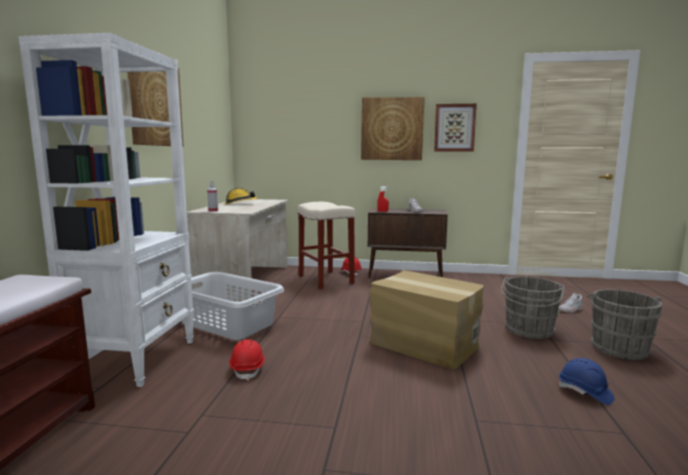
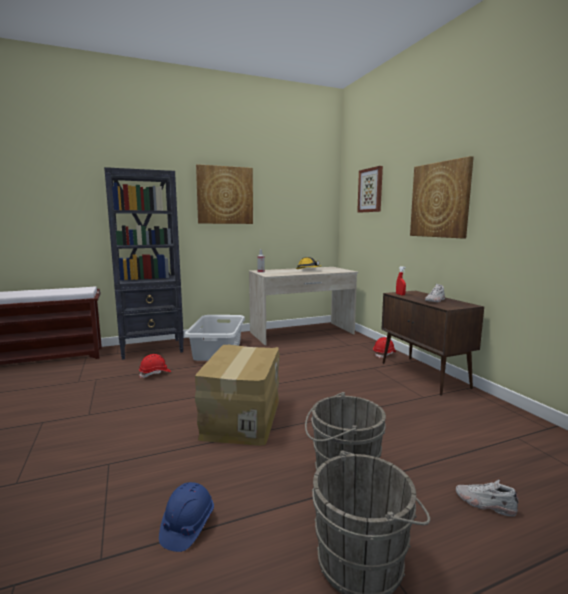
camera: 60 degrees right, 0 degrees up
white bookcase [18,33,194,387] -> black bookcase [104,167,184,360]
beige stool [298,202,355,289] -> none
picture [434,104,477,152] -> picture moved to [357,166,383,213]

